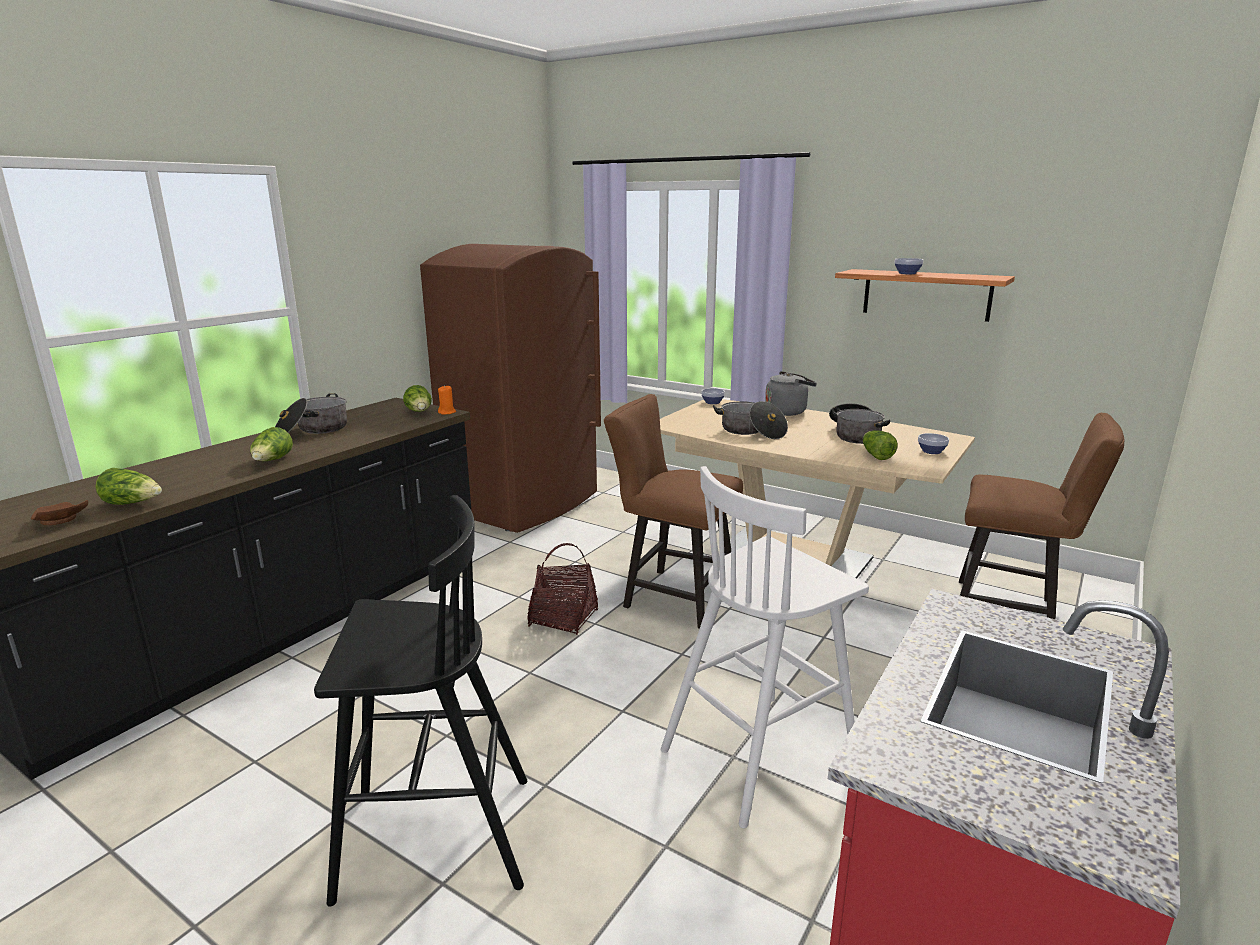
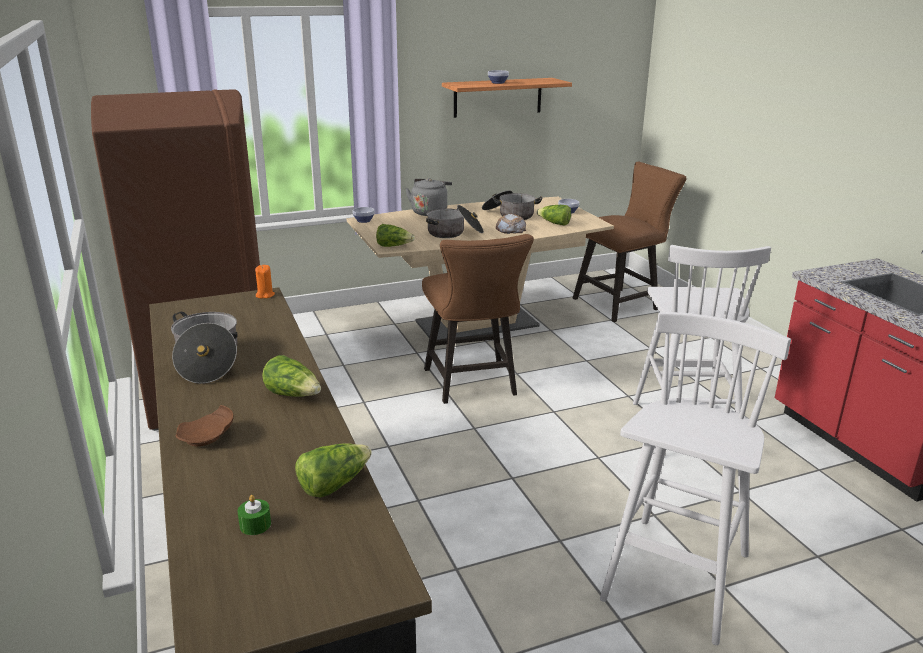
camera: 55 degrees left, 5 degrees up
brown plate [31,500,88,525] -> brown plate moved to [176,405,234,446]
black stool [314,495,527,907] -> white stool [600,312,791,645]
lettuce [403,385,432,412] -> lettuce moved to [376,224,415,247]
basket [527,543,598,635] -> none
brown chair [604,394,743,629] -> brown chair turned 75 degrees counterclockwise [422,234,534,404]
none -> green candle [238,495,271,535]
none -> bread [496,213,526,234]

